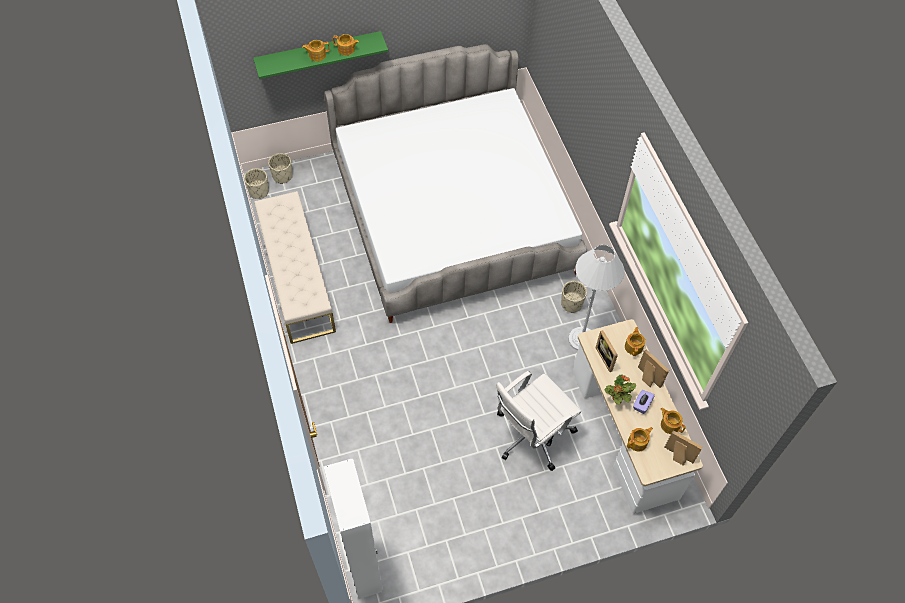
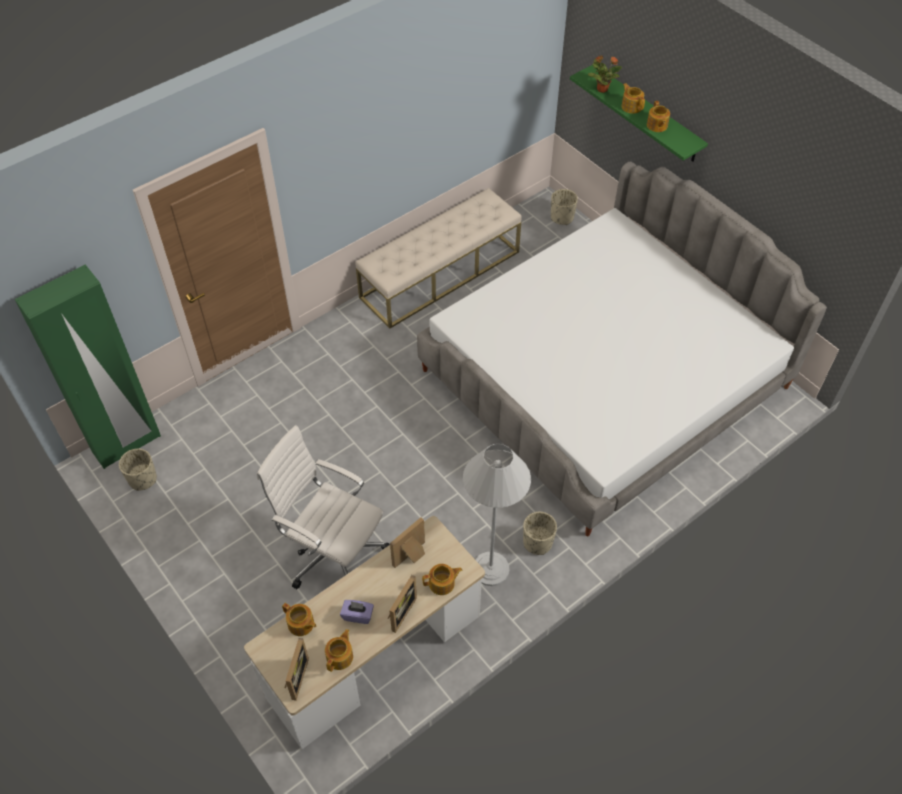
camera: 70 degrees right, 5 degrees down
beige planter [244,168,269,199] -> beige planter moved to [119,449,157,491]
white wardrobe [323,459,383,599] -> green wardrobe [15,265,161,469]
potted plant [605,374,636,405] -> potted plant moved to [588,55,622,93]

